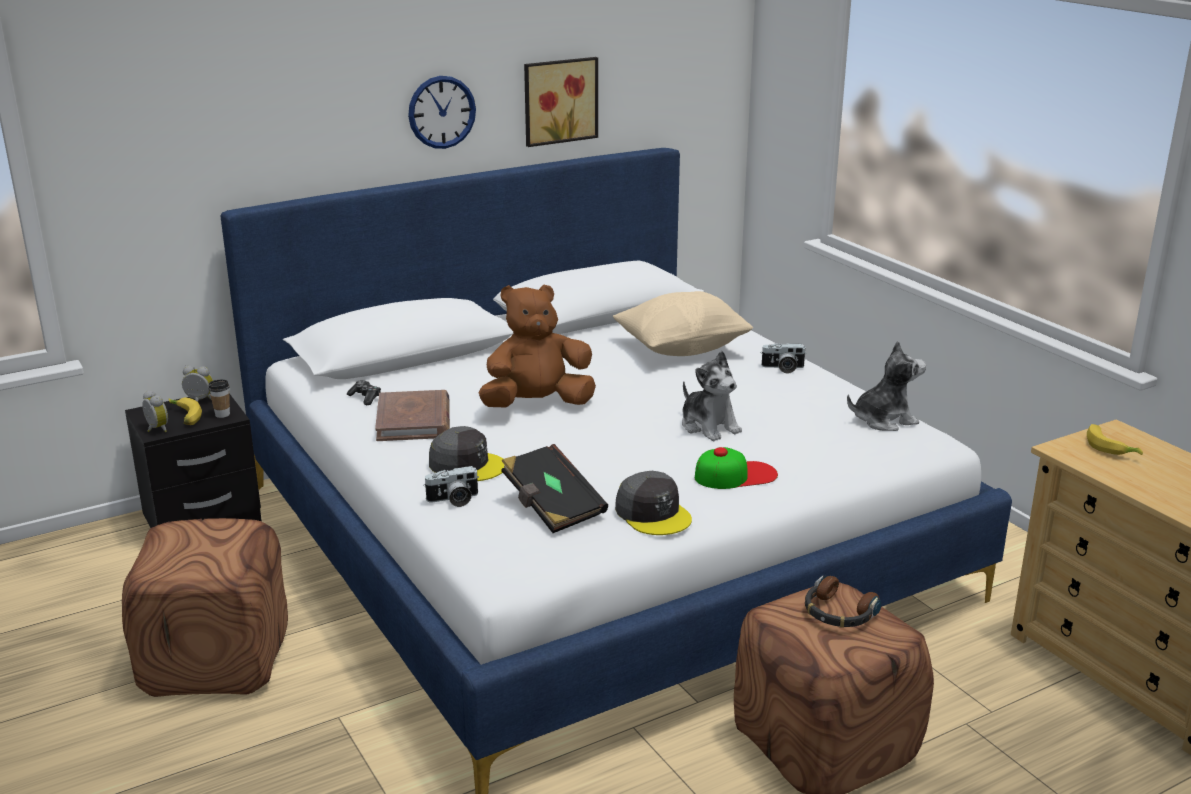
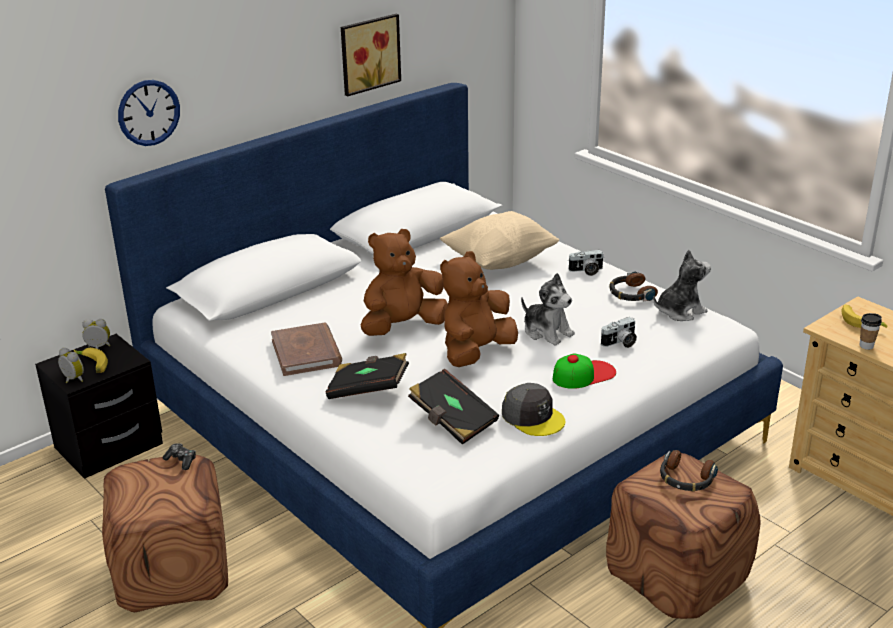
camera: 10 degrees left, 5 degrees up
cup [208,380,230,418] -> cup moved to [860,313,882,350]
game controller [347,380,381,405] -> game controller moved to [163,443,196,470]
wall clock [408,76,476,149] -> wall clock moved to [118,80,180,146]
camera [423,466,479,507] -> camera moved to [601,317,637,348]
grey cap [429,426,504,481] -> black book [326,353,409,399]
none -> brown plush toy [440,251,518,367]
none -> headphones [609,271,658,302]

